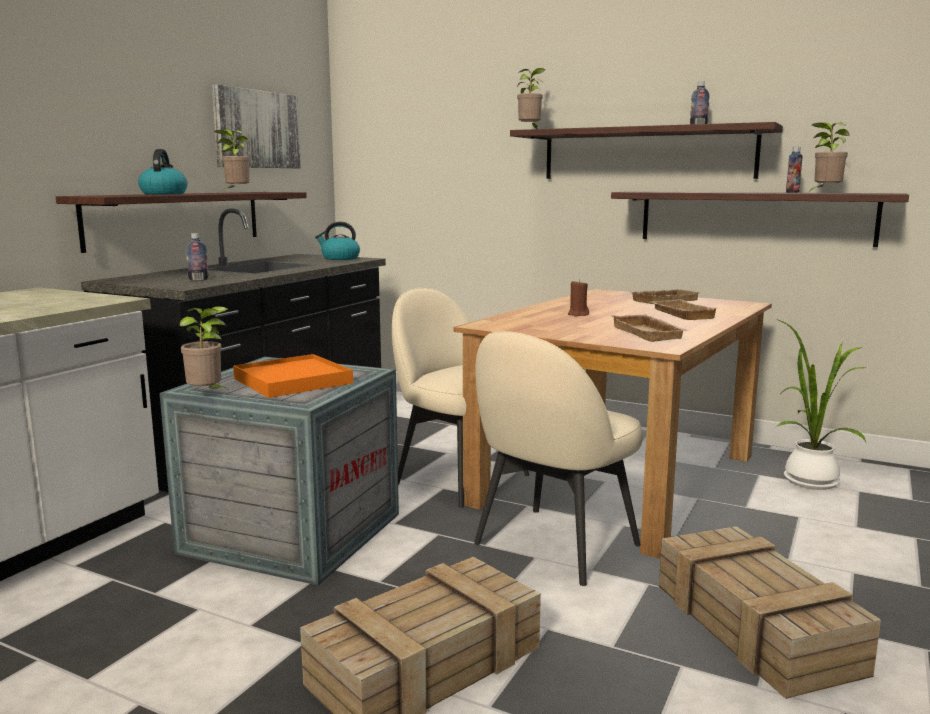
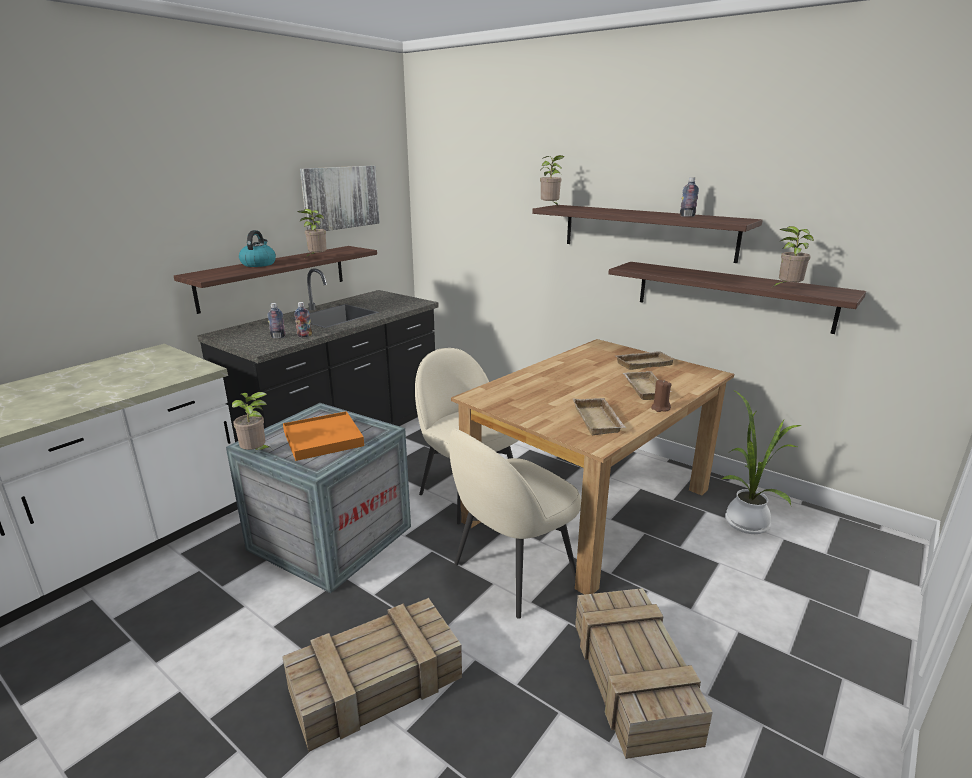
camera: 10 degrees right, 10 degrees up
kettle [315,222,360,260] -> none
brown candle [568,279,589,316] -> brown candle moved to [651,380,671,412]
bottle [786,147,803,193] -> bottle moved to [294,302,312,337]

